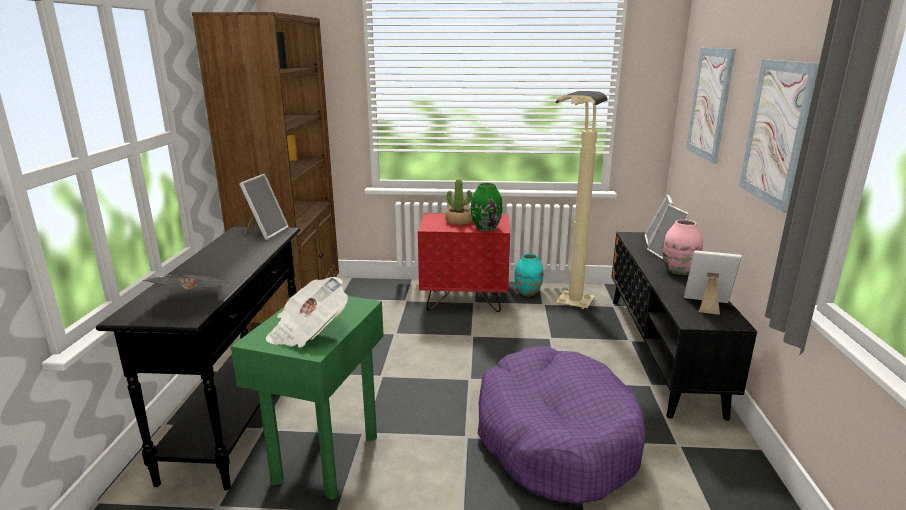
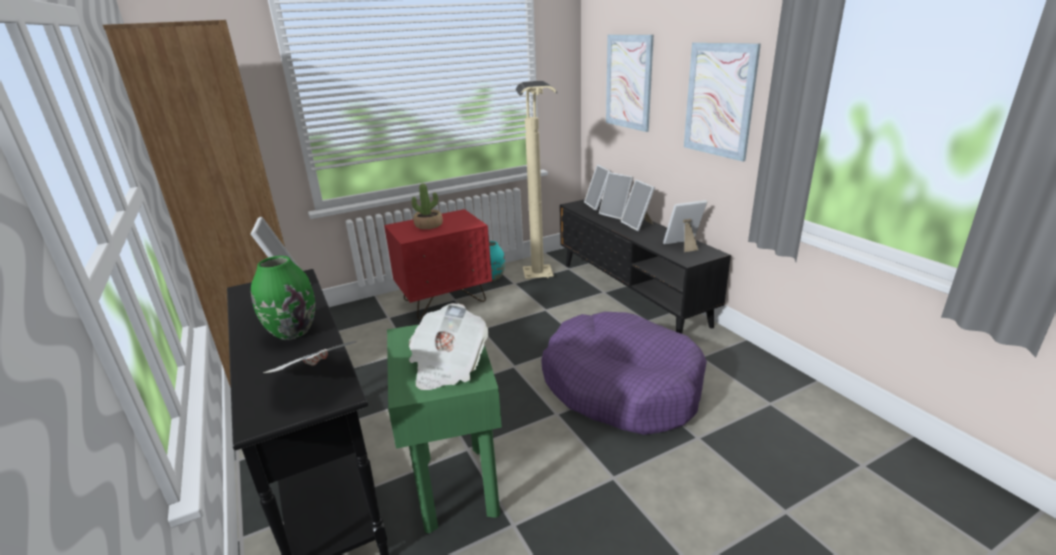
camera: 30 degrees left, 5 degrees up
green vase [471,183,503,231] -> green vase moved to [251,256,315,340]
pink vase [662,219,703,275] -> picture frame [621,180,655,231]

